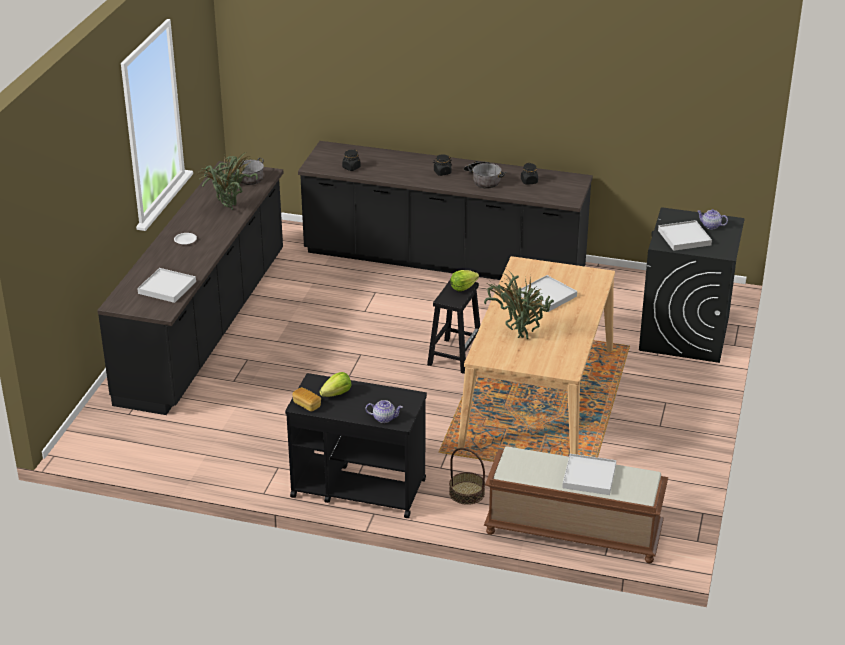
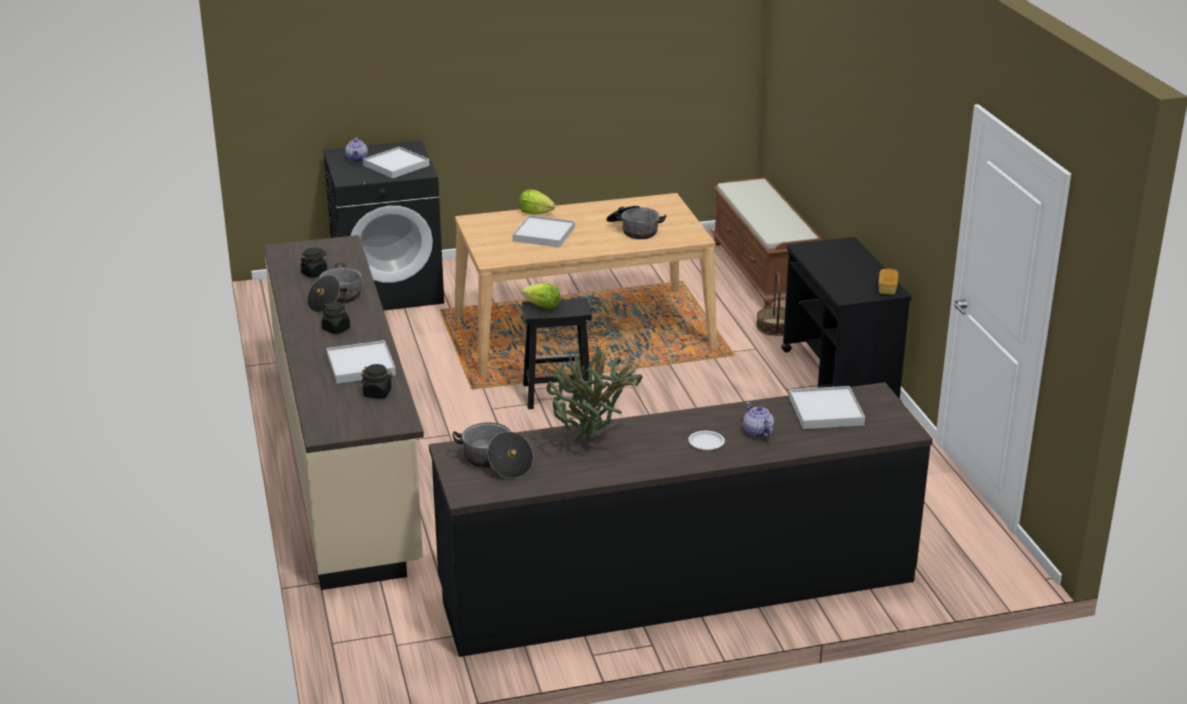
camera: 120 degrees left, 5 degrees down
black counter [298,141,593,280] -> beige counter [264,235,424,590]
lettuce [319,372,351,397] -> lettuce moved to [519,189,556,215]
teapot [366,400,403,423] -> teapot moved to [743,402,774,438]
potted plant [484,270,554,339] -> cooking pot [606,206,667,239]
white tray [562,454,616,495] -> white tray moved to [327,340,396,384]

